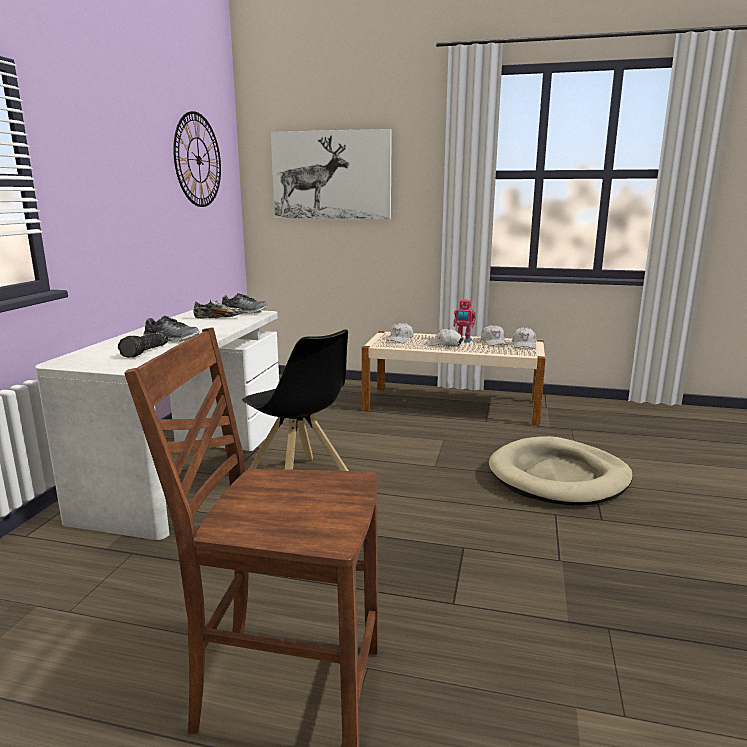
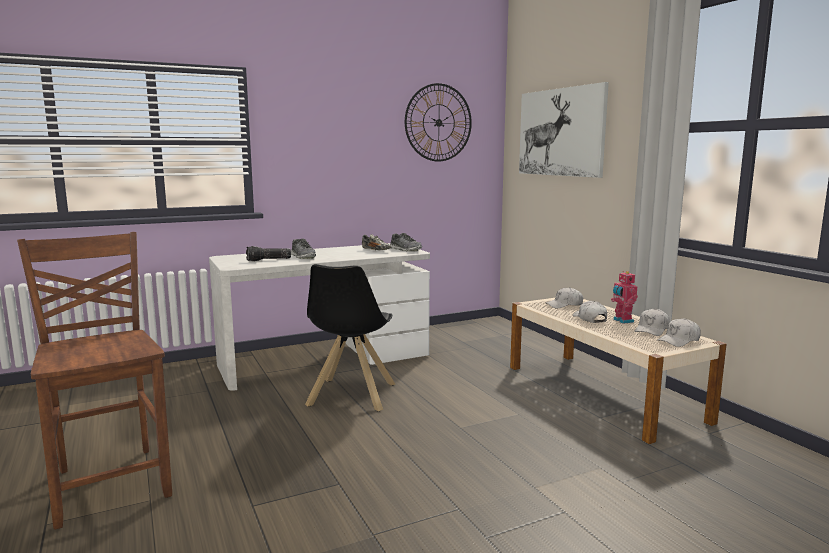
camera: 50 degrees right, 5 degrees down
beige dog bed [489,436,632,506] -> none

